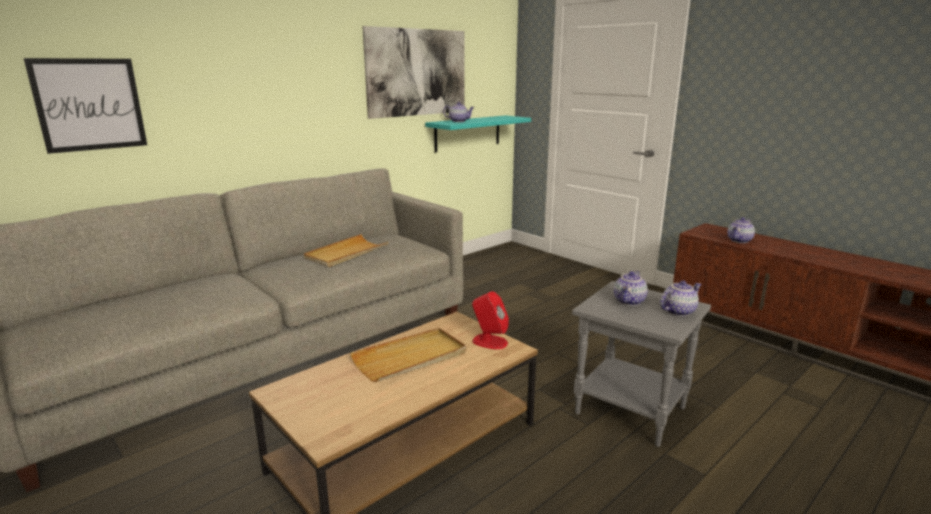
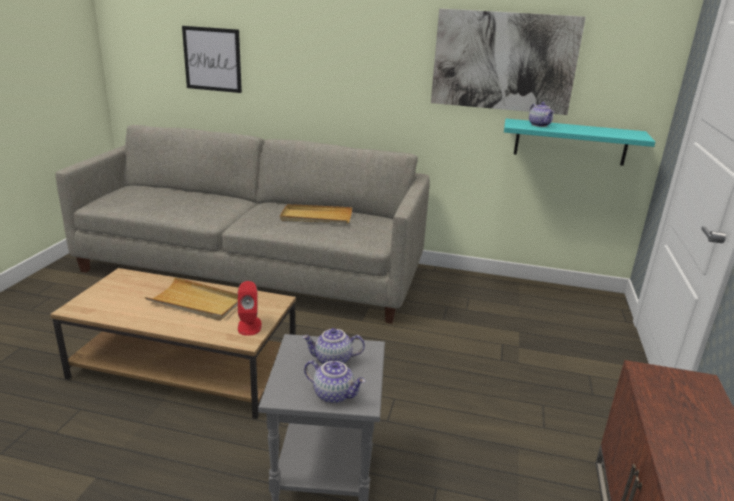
camera: 55 degrees right, 5 degrees up
teapot [727,217,755,243] -> none

